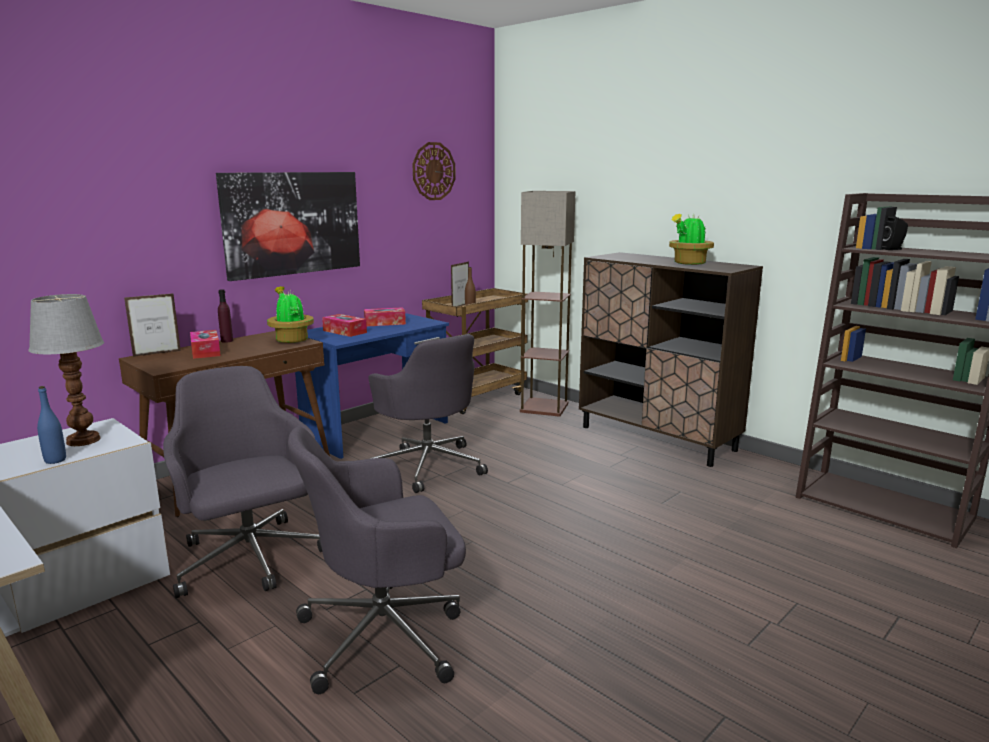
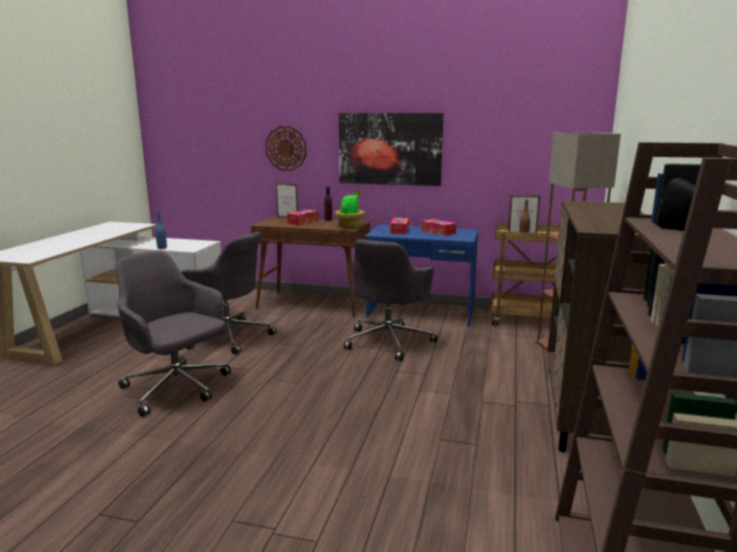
camera: 60 degrees right, 0 degrees up
table lamp [28,294,104,446] -> none
grey office chair [163,366,322,598] -> grey office chair turned 90 degrees clockwise [181,232,277,354]
wall clock [413,142,456,200] -> wall clock moved to [265,126,307,171]
potted plant [669,213,714,265] -> none

